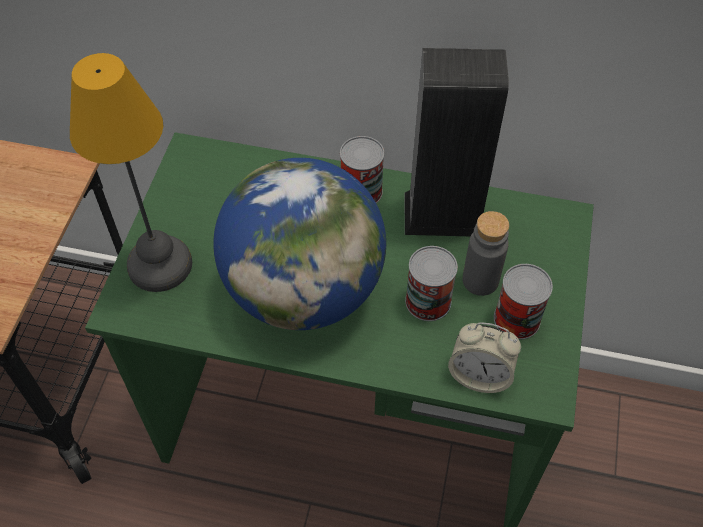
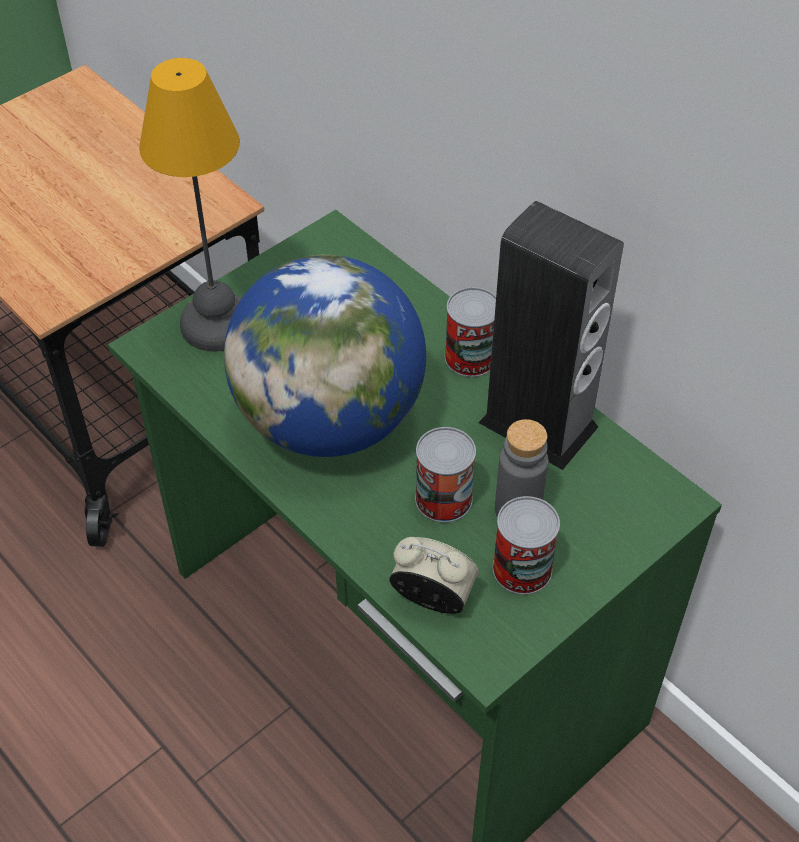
camera: 35 degrees right, 5 degrees down
alarm clock [448,322,521,393] -> alarm clock turned 150 degrees clockwise [389,537,479,614]

